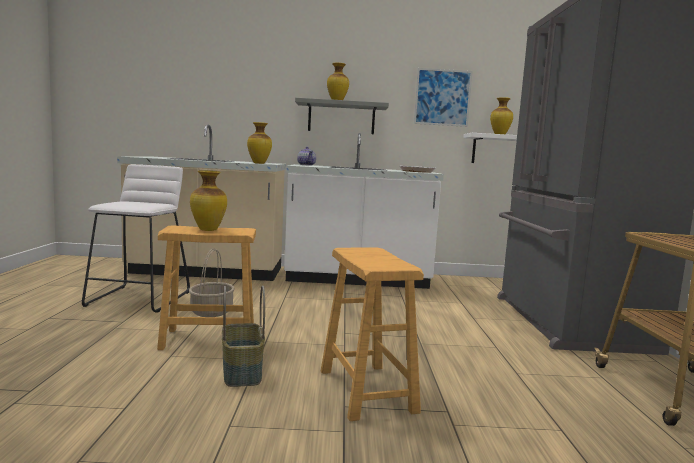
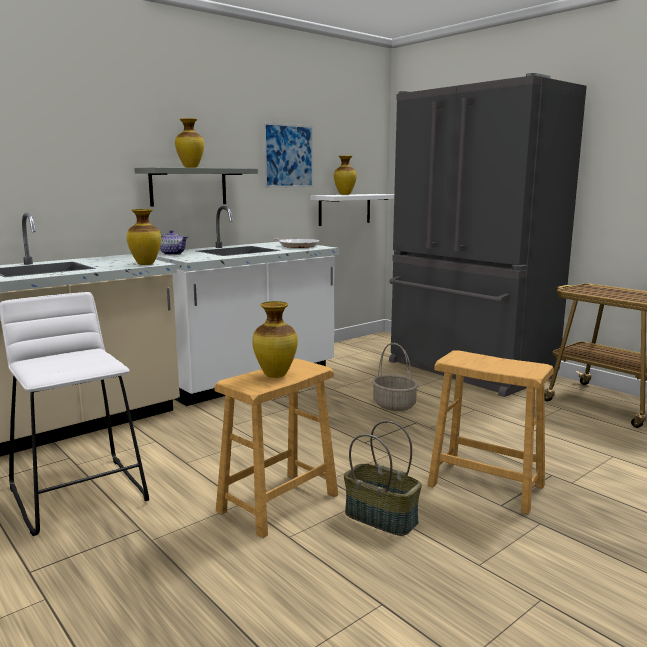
camera: 40 degrees left, 5 degrees up
basket [189,248,235,317] -> basket moved to [372,343,418,411]

